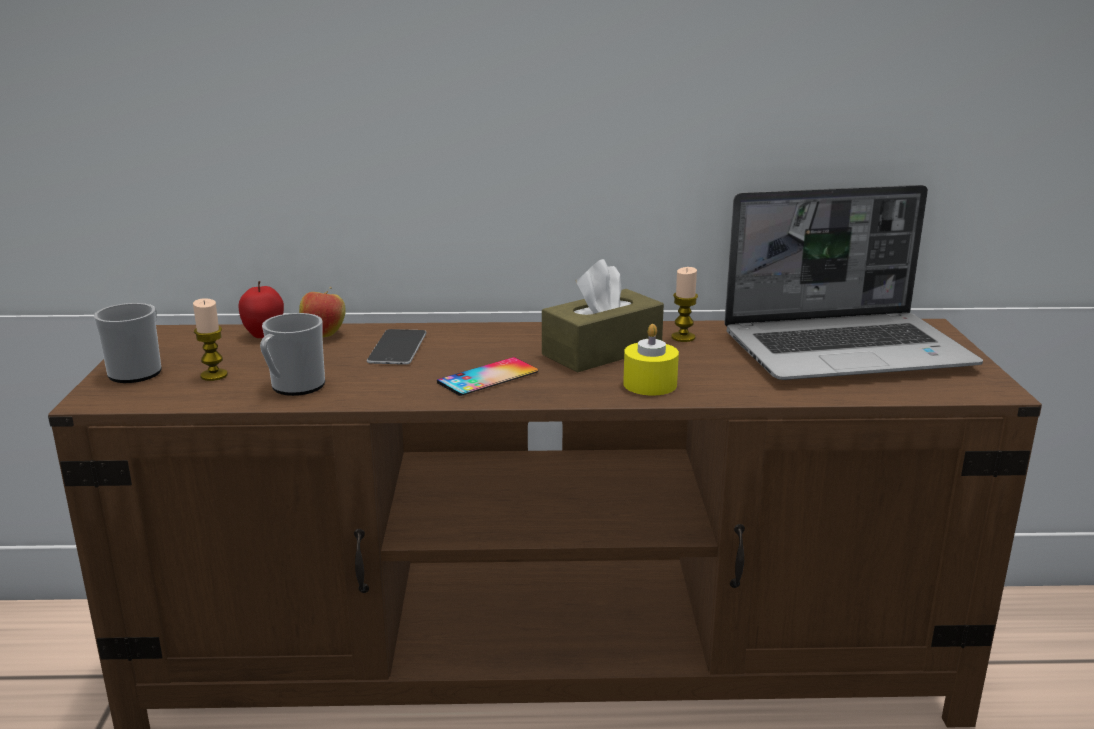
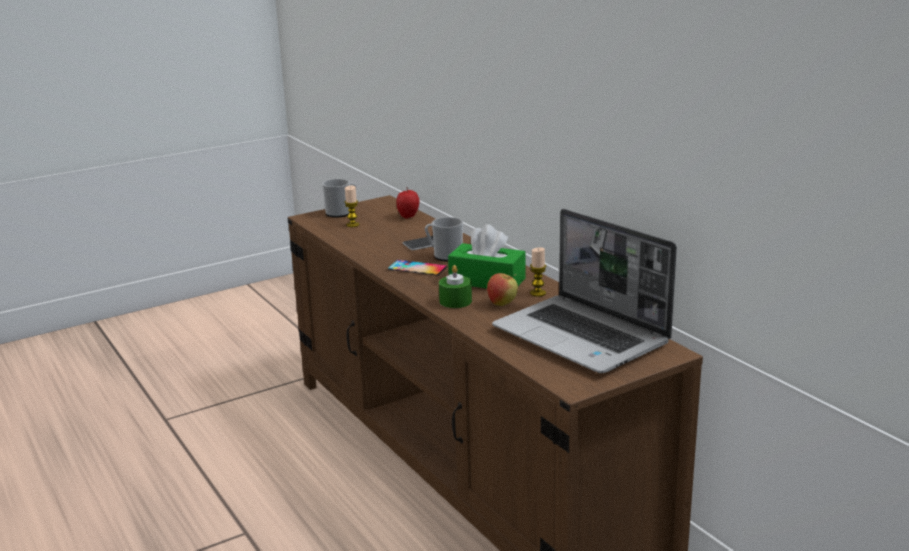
camera: 60 degrees right, 0 degrees up
mug [260,313,325,396] -> mug moved to [425,217,463,261]
apple [299,287,346,337] -> apple moved to [487,273,518,306]
brown tissue box [542,259,664,373] -> green tissue box [448,224,525,288]
yellow candle [623,324,679,396] -> green candle [439,265,472,308]

